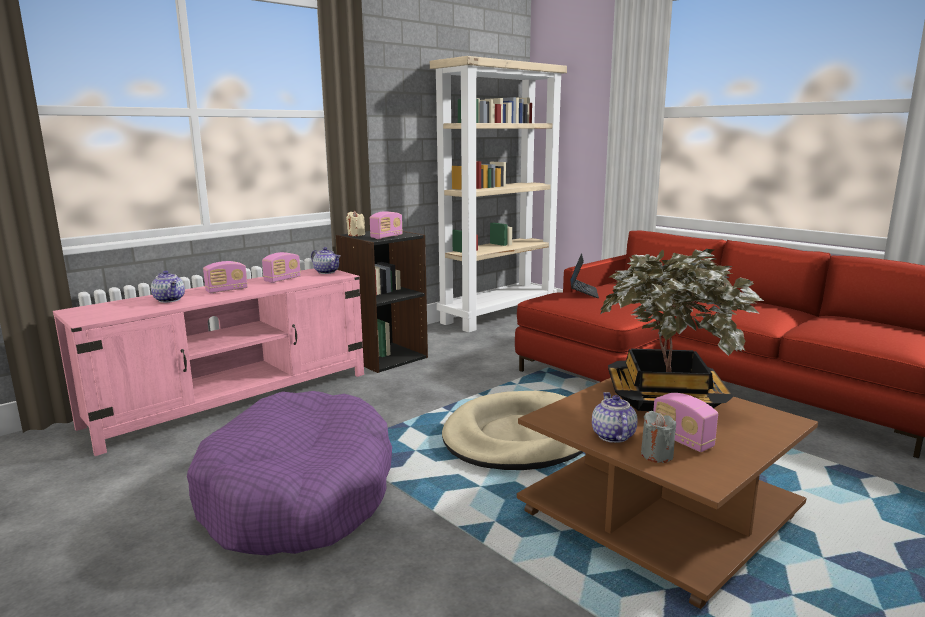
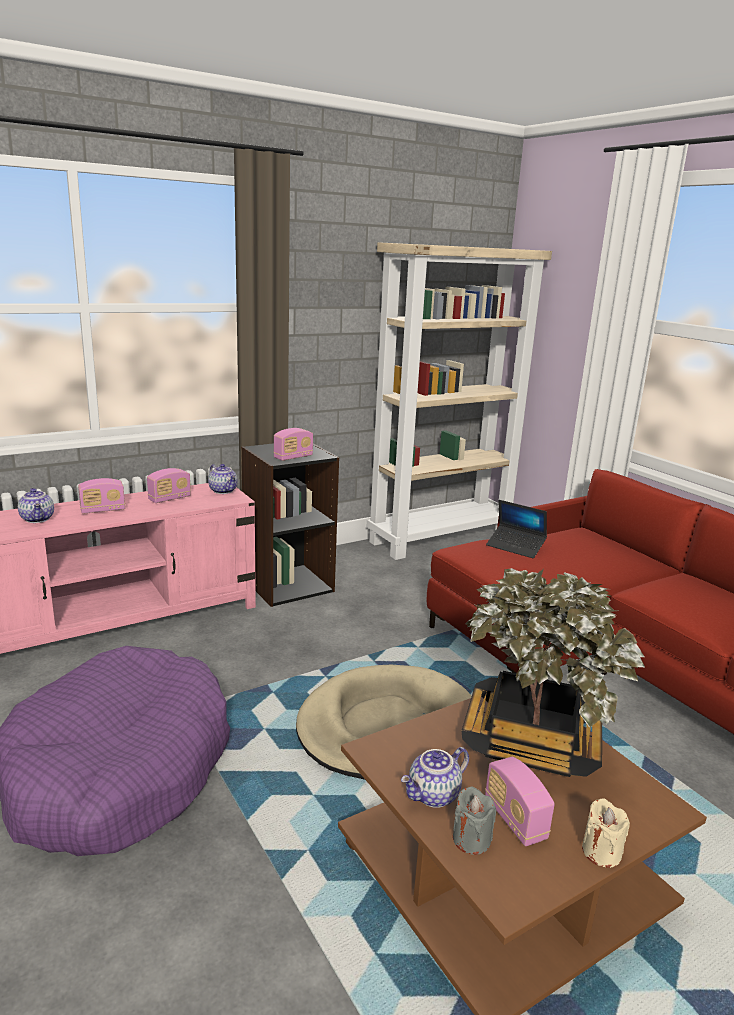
camera: 10 degrees right, 5 degrees up
beige candle [346,211,365,236] -> beige candle moved to [582,798,630,868]
laptop [570,253,599,298] -> laptop turned 105 degrees clockwise [486,500,547,558]
teapot [592,392,638,443] -> teapot turned 135 degrees counterclockwise [401,747,469,808]

